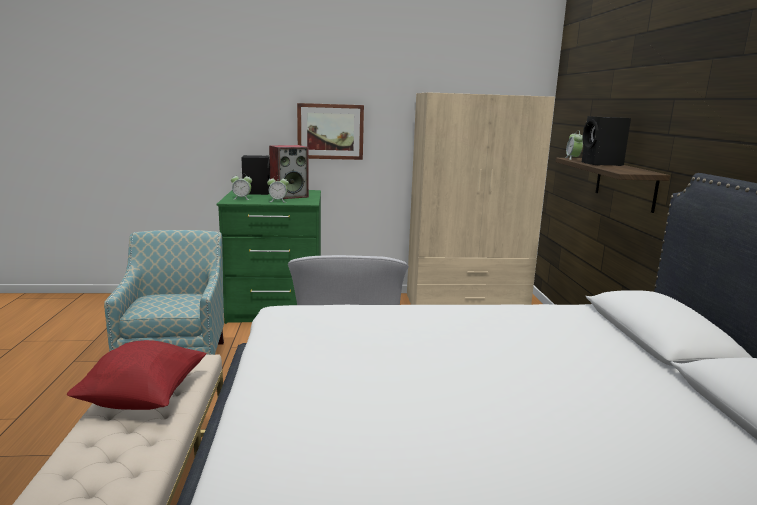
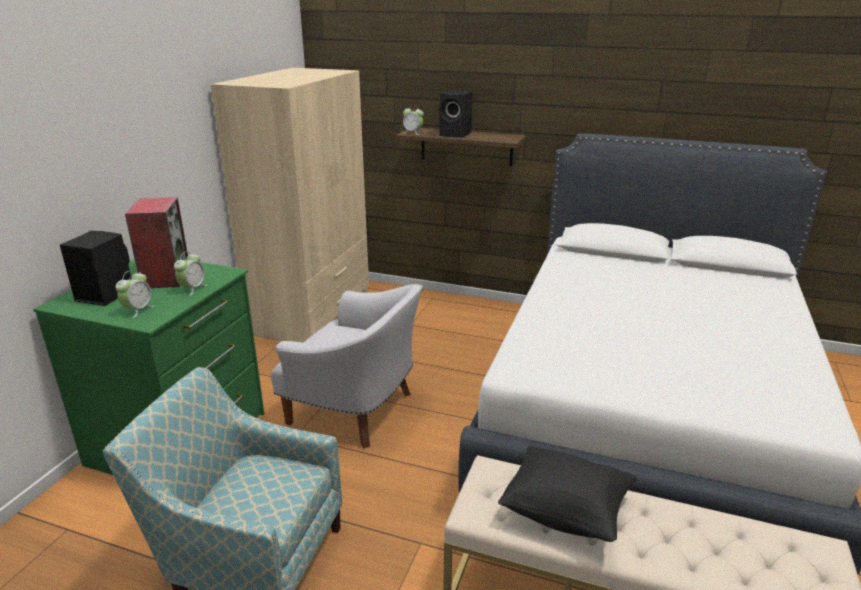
camera: 65 degrees left, 10 degrees up
red pillow [67,340,207,410] -> black pillow [498,446,637,542]
picture [297,103,364,160] -> none

